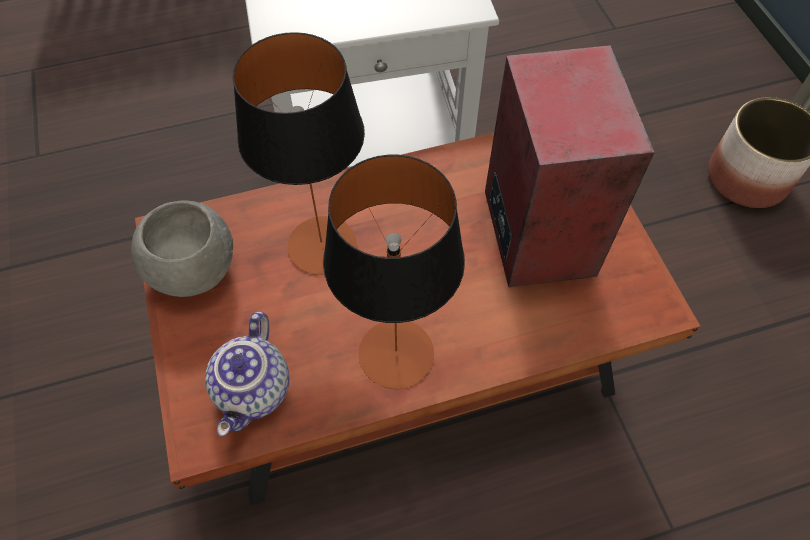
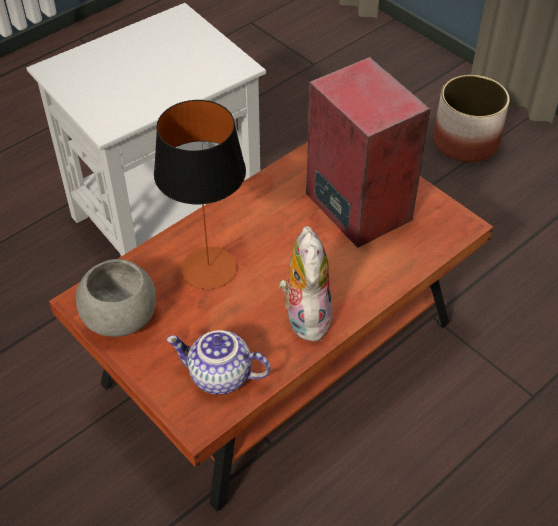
camera: 25 degrees left, 10 degrees down
teapot [205,311,289,436] -> teapot turned 120 degrees clockwise [167,330,271,395]
table lamp [323,155,465,389] -> plush toy [279,226,332,342]

